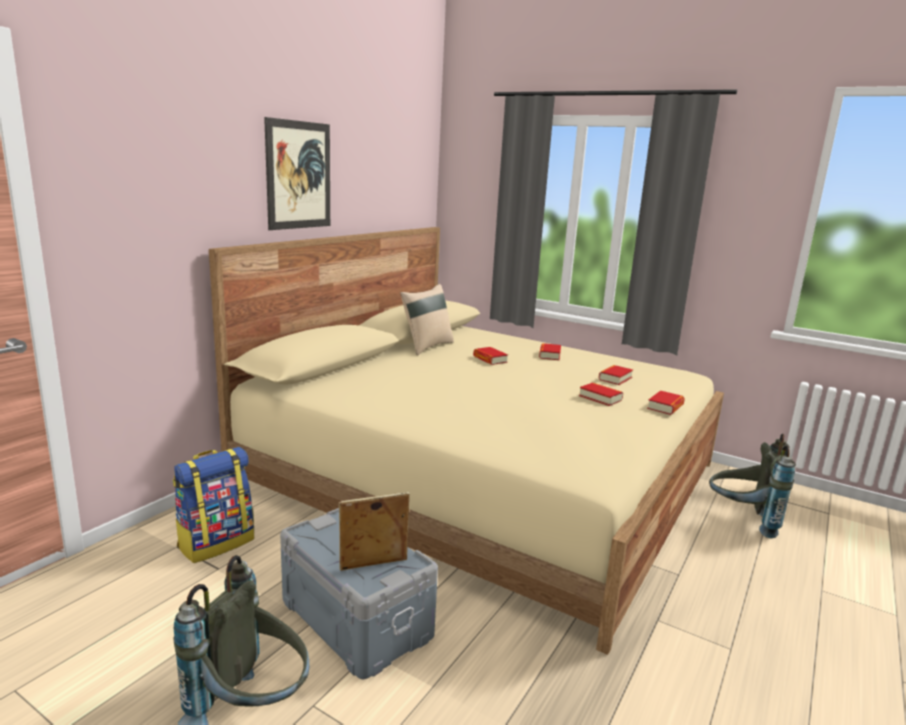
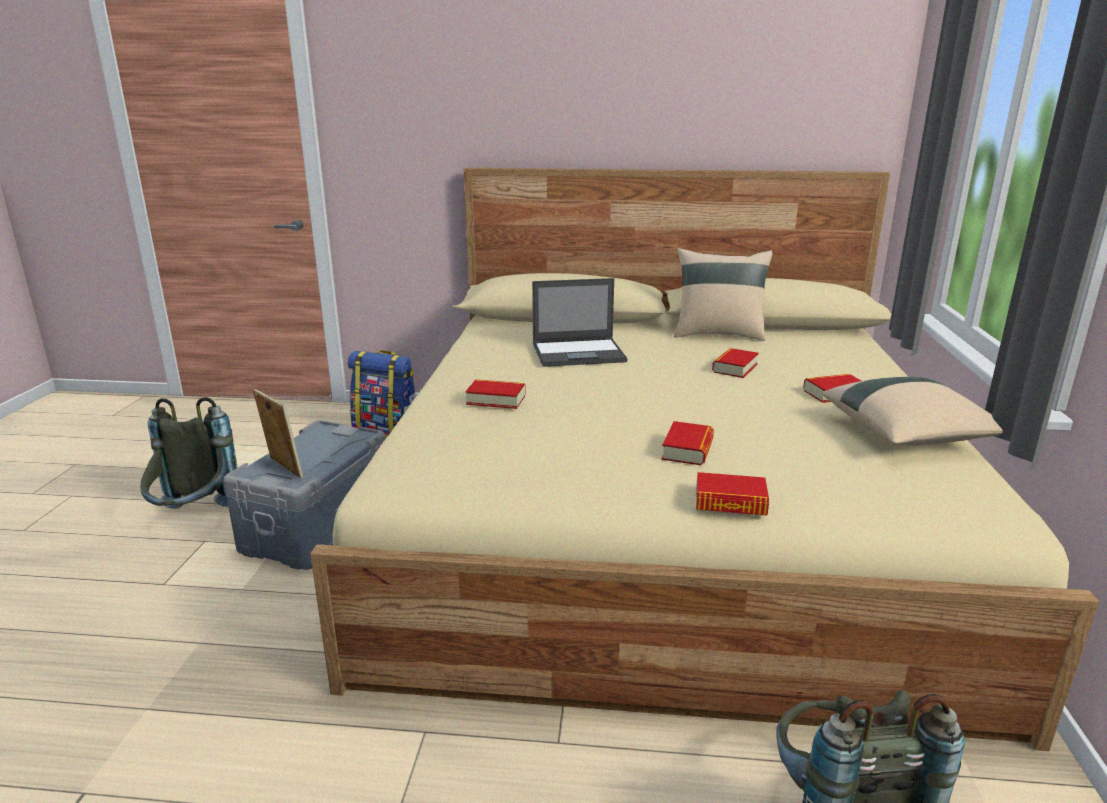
camera: 65 degrees right, 5 degrees up
picture [264,117,330,230] -> none
book [599,365,633,385] -> book moved to [465,380,526,409]
none -> laptop [532,278,628,367]
none -> beige pillow [822,377,1003,446]

